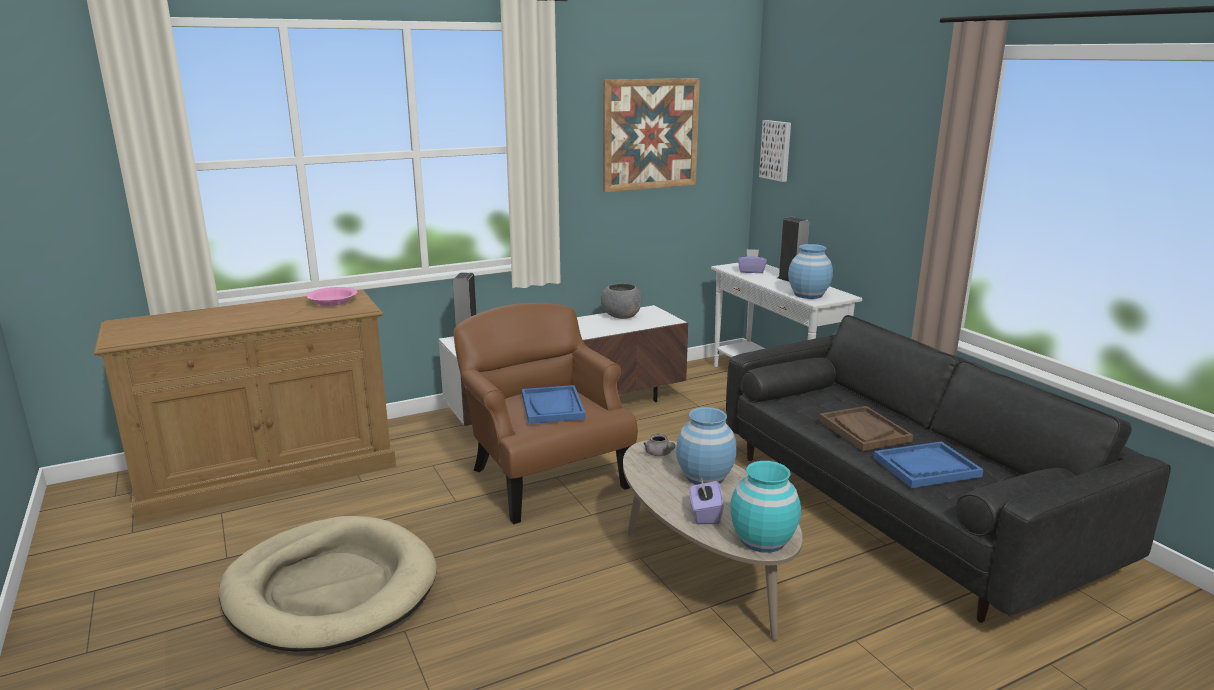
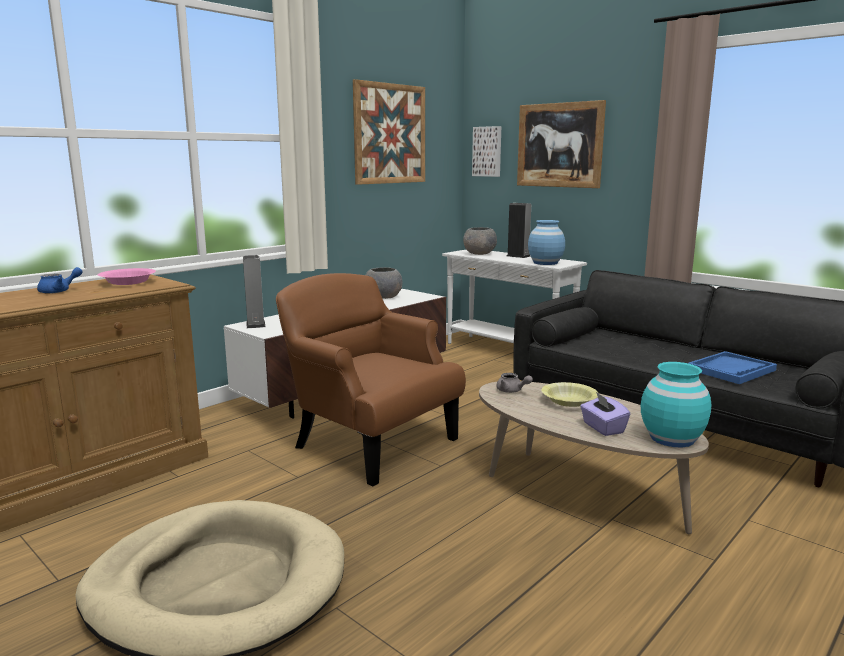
camera: 20 degrees left, 5 degrees down
blue tray [522,385,586,424] -> none
blue vase [676,407,736,485] -> yellow bowl [542,382,598,407]
purple tissue box [738,249,767,273] -> grey bowl [463,227,497,255]
brown tray [819,406,913,451] -> none
none -> blue teapot [37,267,83,294]
none -> picture [517,100,606,188]

